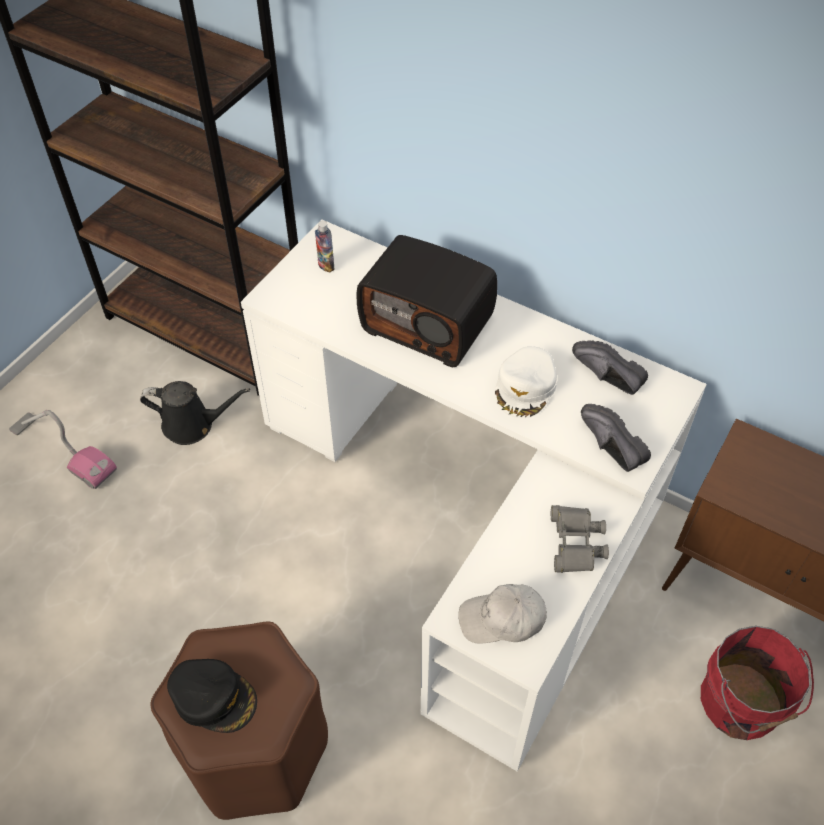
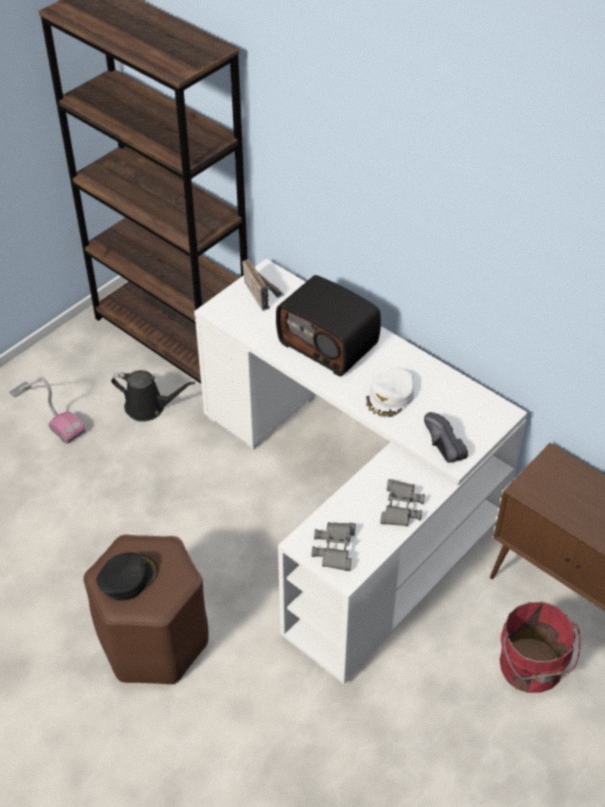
camera: 10 degrees right, 5 degrees down
black cap [167,659,257,733] -> black cap turned 75 degrees counterclockwise [96,552,159,600]
bottle [315,221,335,273] -> radio [242,259,284,311]
white cap [458,584,547,643] -> grey binoculars [311,522,356,571]
black shoe [572,340,648,395] -> none

